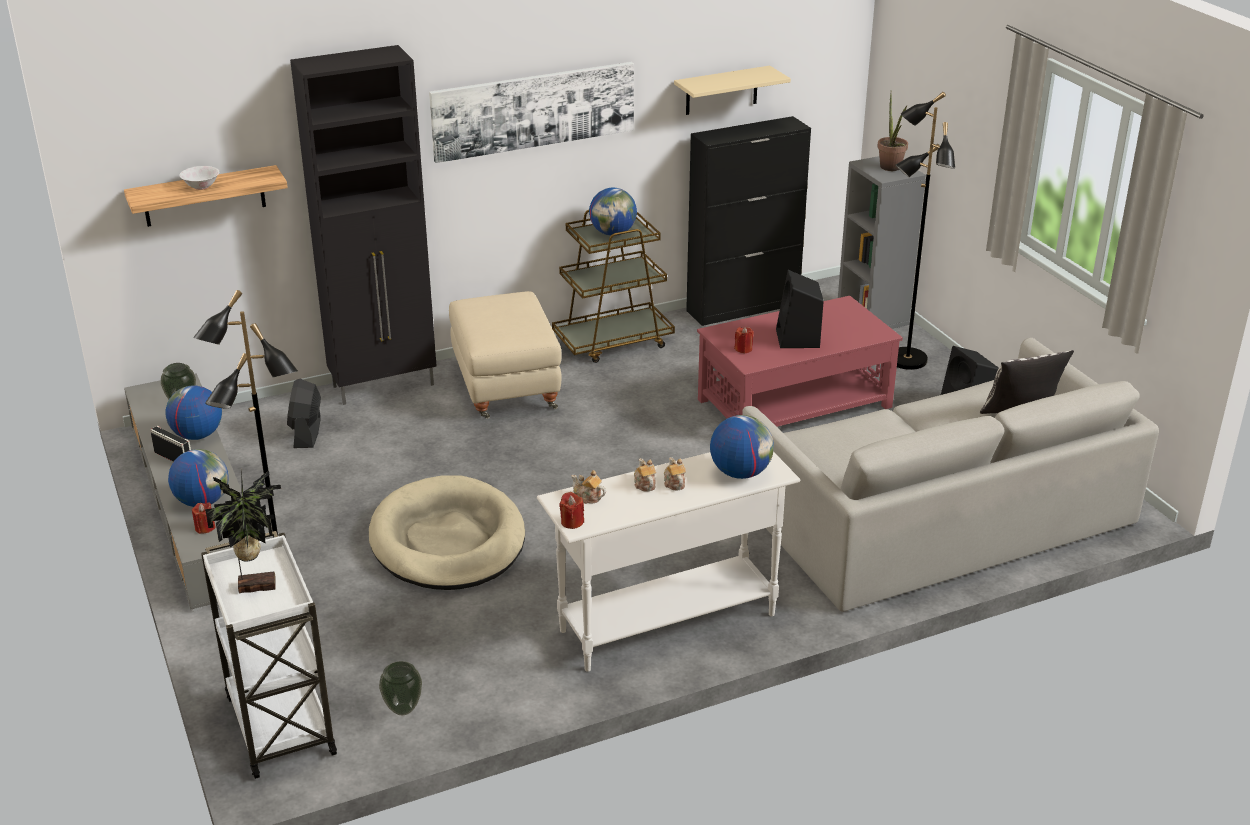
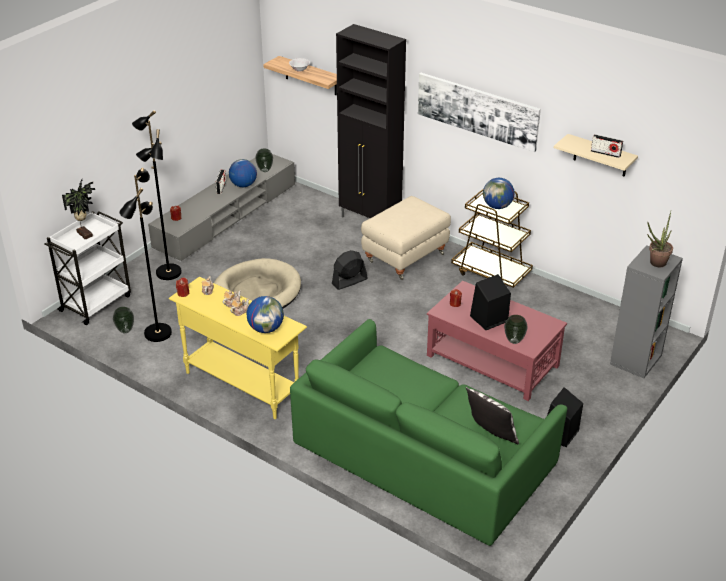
camera: 60 degrees right, 5 degrees up
globe [168,449,229,507] -> none
black fan [287,379,321,448] -> black fan moved to [332,250,368,290]
white console table [537,452,800,672] -> yellow console table [169,277,307,419]
black cabinet [686,116,811,326] -> none
grey sofa [742,338,1159,612] -> green sofa [290,319,567,546]
black floor lamp [895,92,955,370] -> black floor lamp moved to [119,168,172,342]
none -> vase [504,315,528,344]
none -> radio [591,134,623,158]

